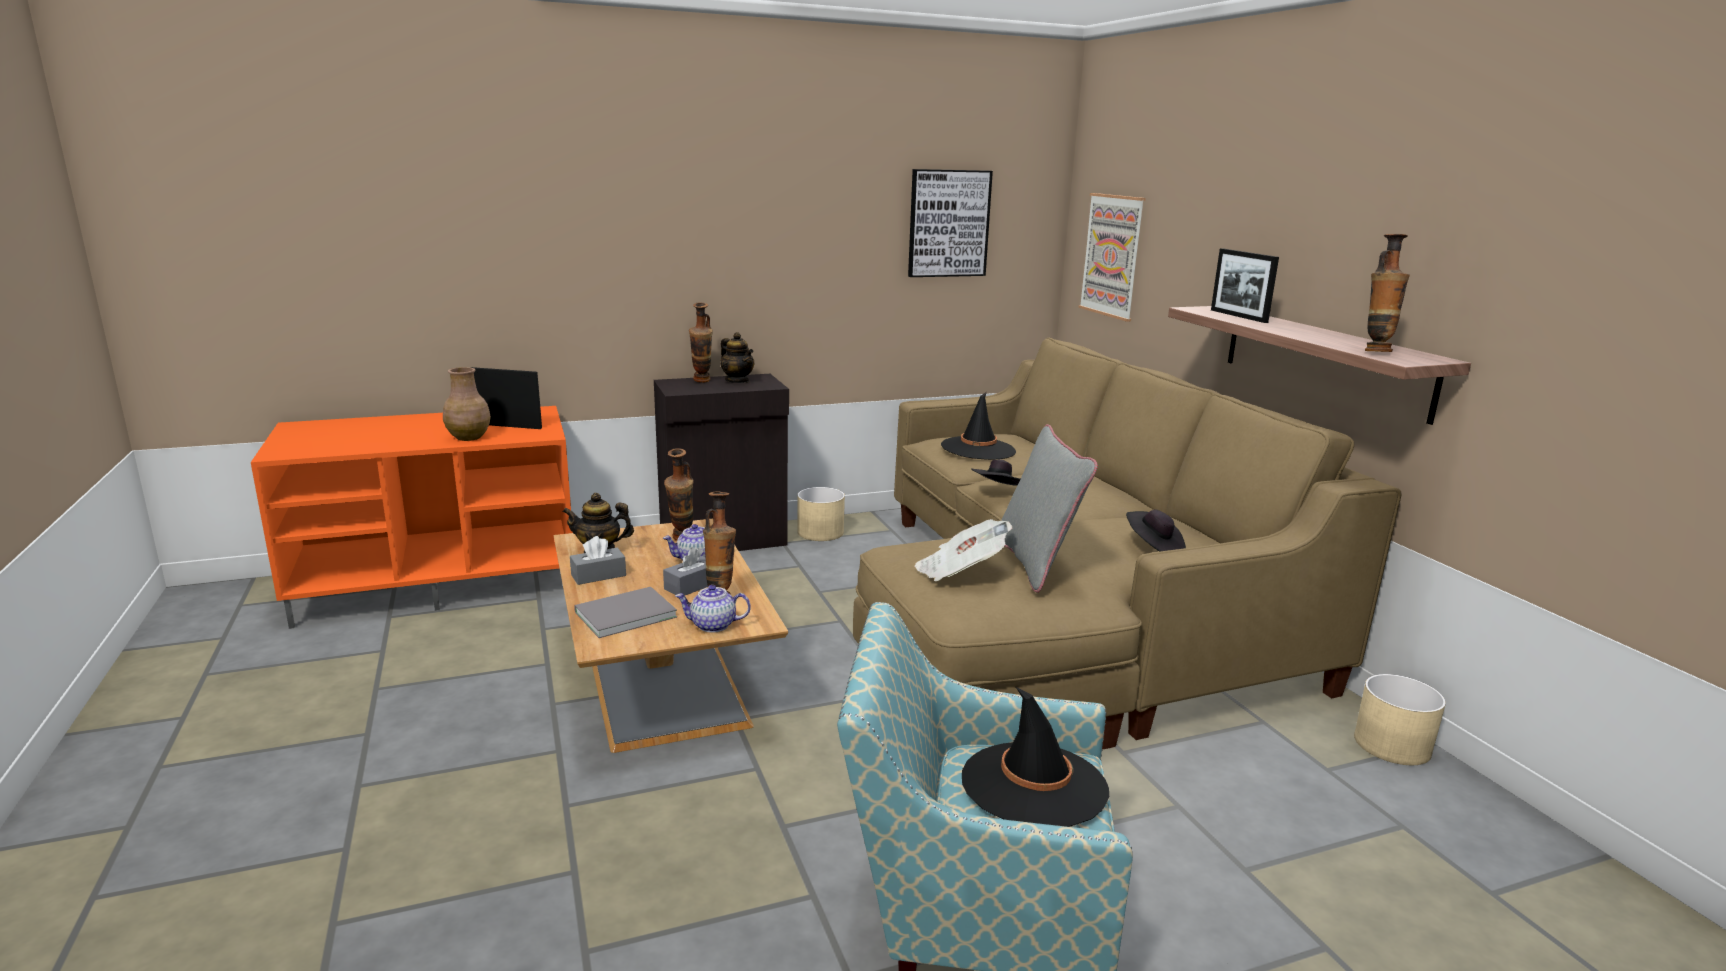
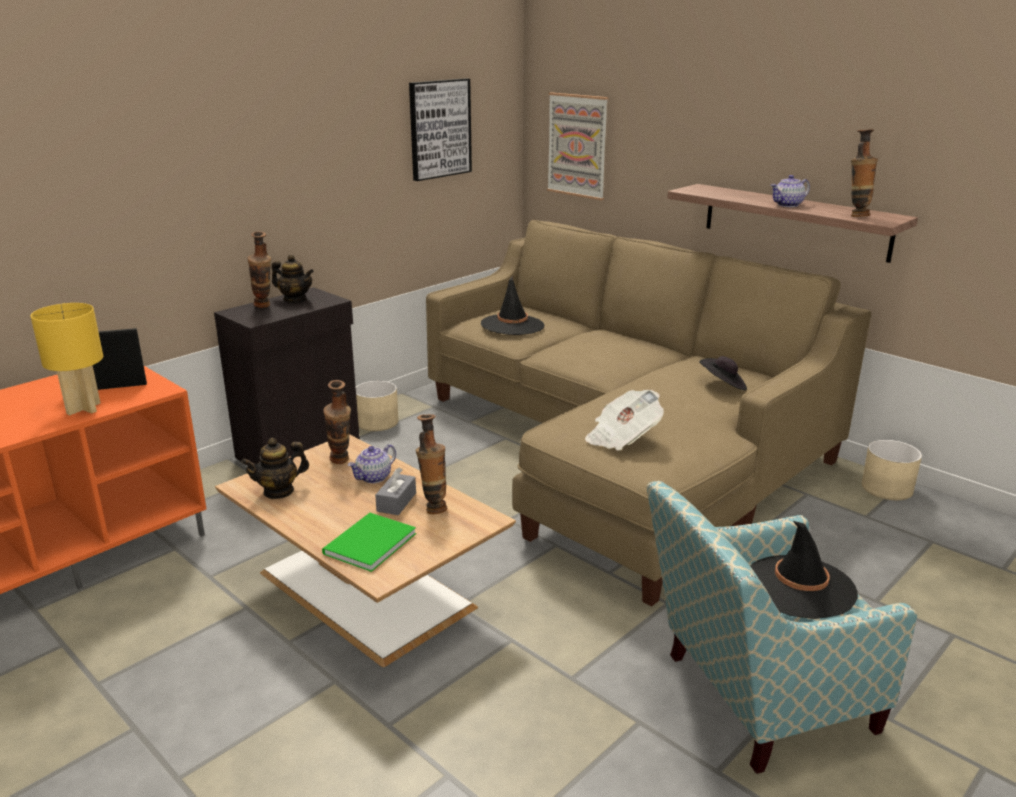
camera: 25 degrees left, 5 degrees up
brown vase [443,367,491,441] -> yellow table lamp [31,303,103,415]
grey tissue box [570,536,626,585] -> none
grey book [574,587,677,638] -> green book [322,513,416,572]
teapot [675,585,751,633] -> teapot moved to [771,175,810,207]
black hat [971,460,1020,485] -> none
grey pillow [1001,424,1098,593] -> none
picture frame [1211,248,1279,323] -> none

